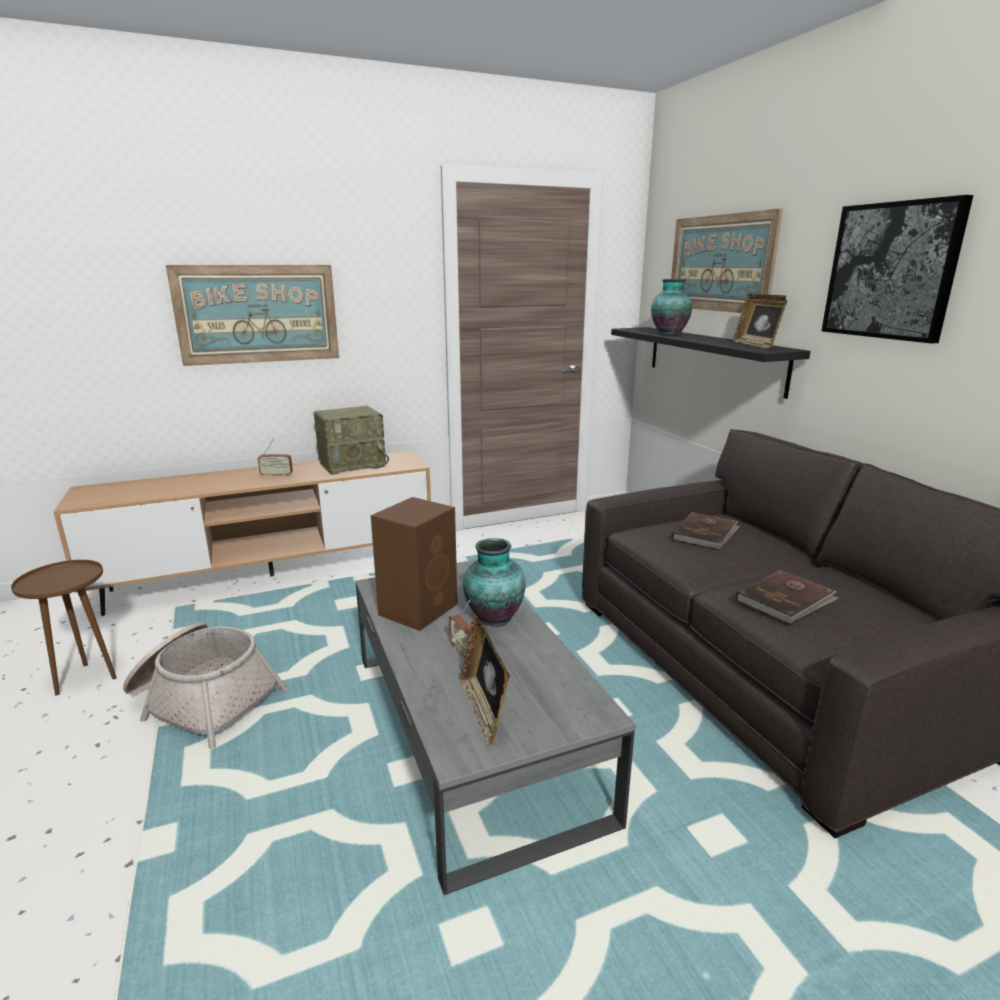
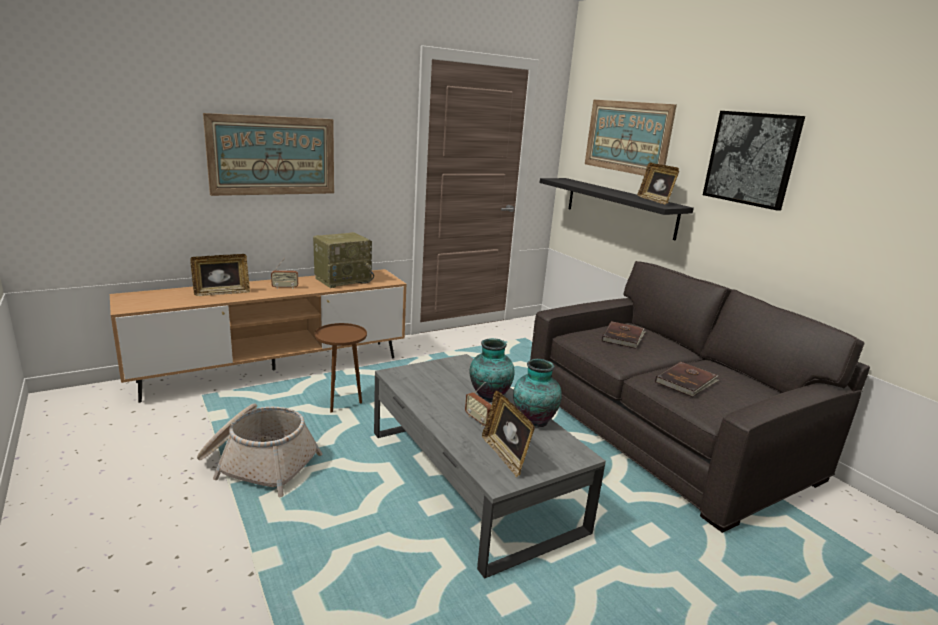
camera: 10 degrees left, 0 degrees up
brown side table [11,560,117,695] -> brown side table moved to [315,323,367,413]
brown speaker [371,497,458,631] -> none
vase [651,279,692,335] -> vase moved to [513,359,562,427]
none -> picture frame [190,254,250,296]

